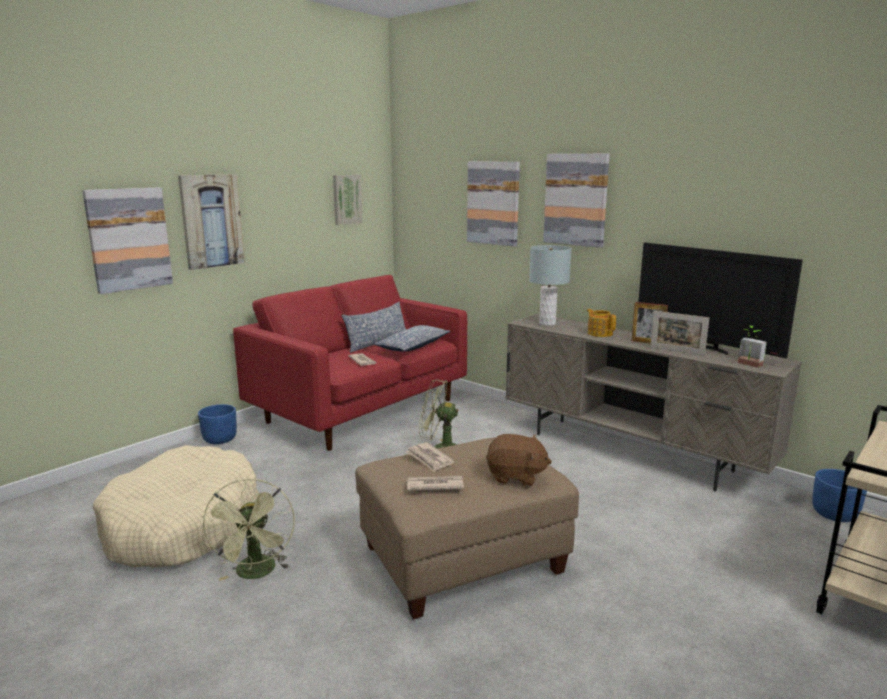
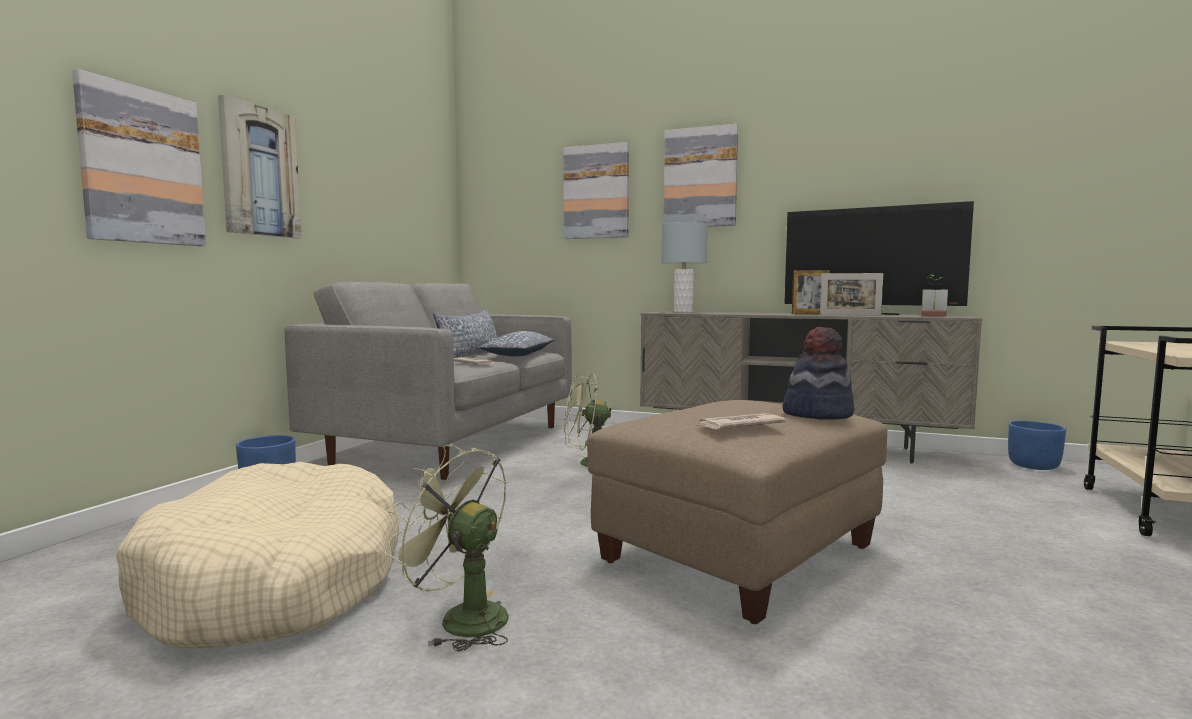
camera: 20 degrees left, 10 degrees down
green fan [202,479,295,581] -> green fan turned 150 degrees clockwise [384,445,509,652]
red sofa [233,275,467,451] -> grey sofa [285,281,572,480]
picture [333,175,363,225] -> none
newspaper [406,442,455,472] -> none
brown plush toy [486,434,552,486] -> hat [782,327,854,420]
teapot [587,309,616,337] -> none

